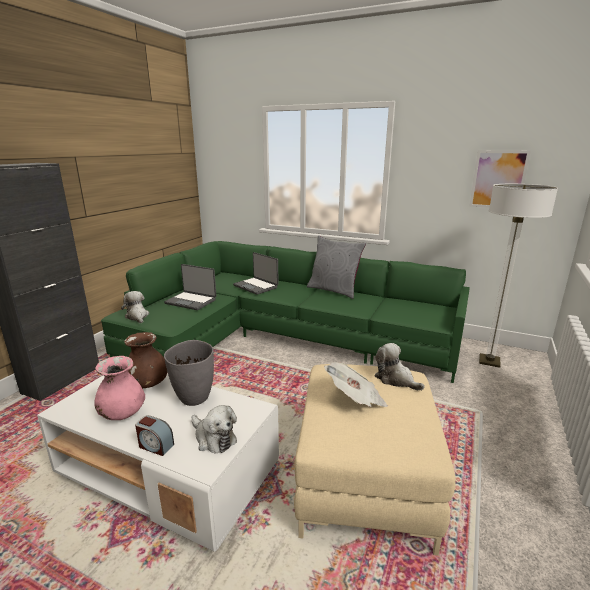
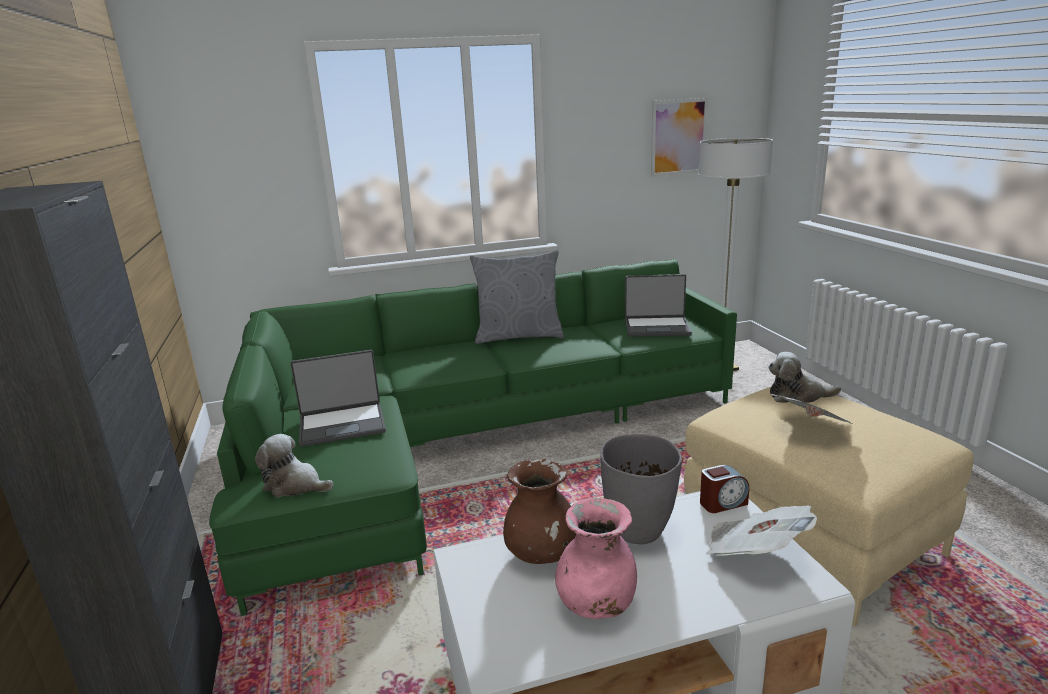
camera: 40 degrees left, 0 degrees up
alarm clock [135,415,174,456] -> alarm clock moved to [700,465,749,513]
plush toy [192,405,237,454] -> newspaper [706,506,817,556]
laptop [233,252,279,295] -> laptop moved to [625,274,692,337]

